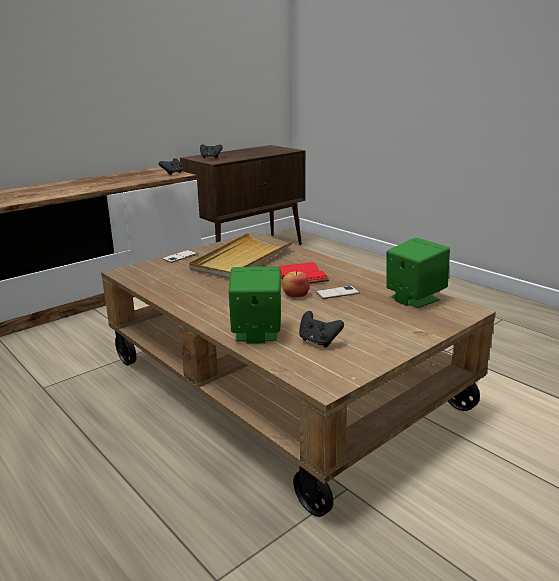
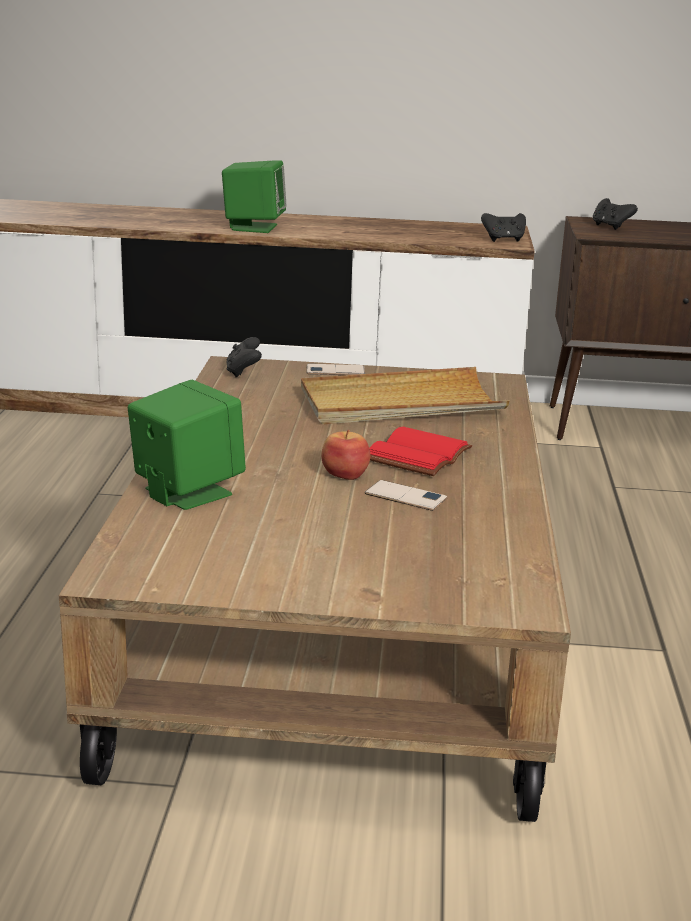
camera: 45 degrees right, 0 degrees up
black game controller [299,311,344,348] -> black game controller moved to [226,337,262,377]
green speaker [386,238,450,308] -> green speaker moved to [222,160,287,233]

